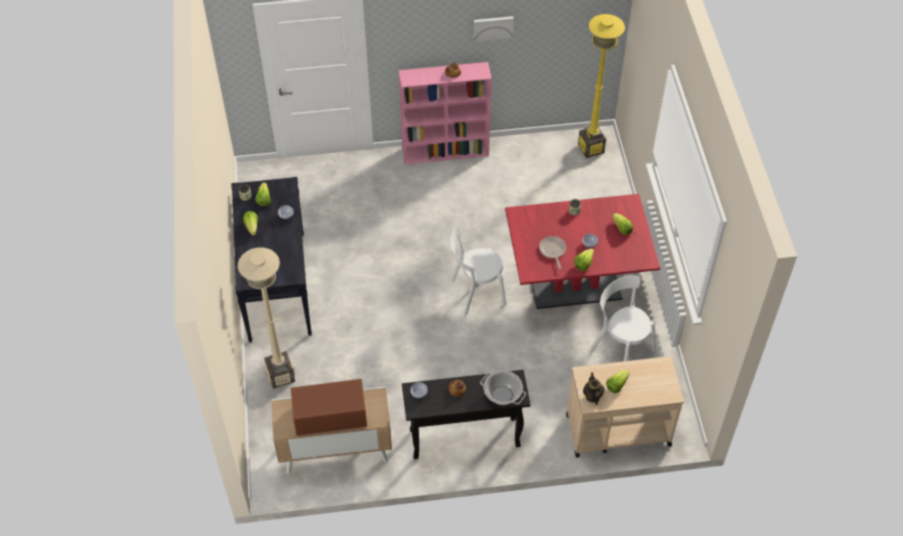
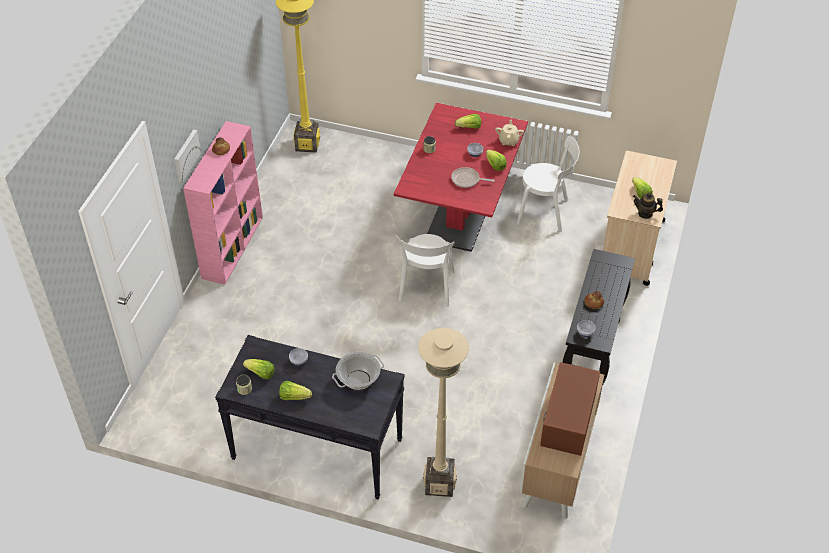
camera: 65 degrees left, 5 degrees down
picture [474,16,514,42] -> picture moved to [174,129,201,182]
cooking pot [480,370,526,405] -> cooking pot moved to [332,352,384,390]
white chair [590,275,656,361] -> white chair turned 150 degrees counterclockwise [517,136,579,232]
none -> beige teapot [495,119,524,146]

